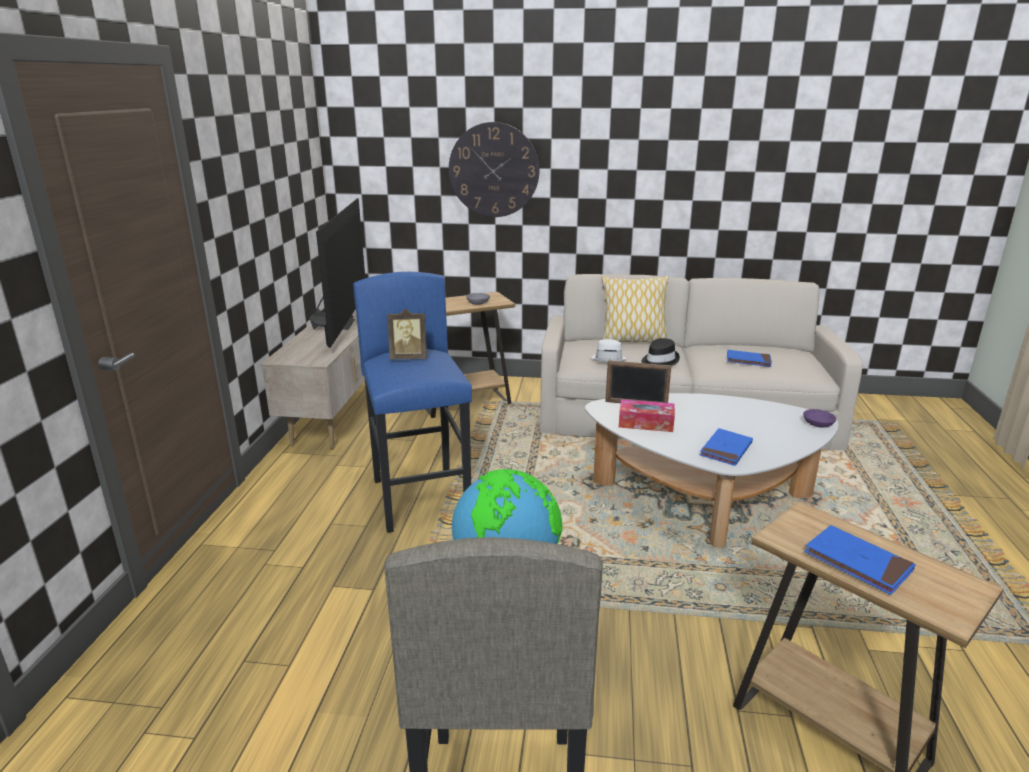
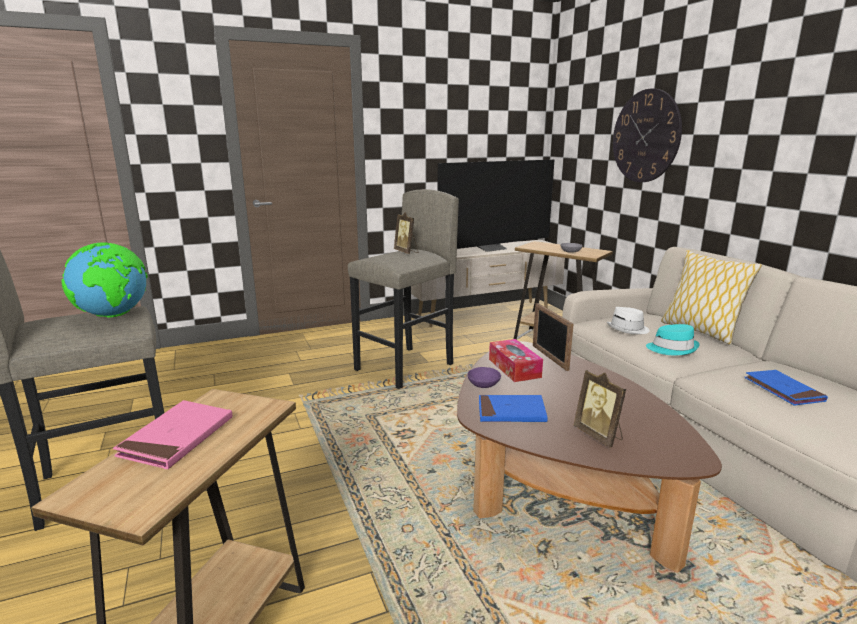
camera: 60 degrees right, 5 degrees down
blue stool [353,272,472,533] -> grey stool [348,189,459,389]
white coffee table [585,393,838,548] -> brown coffee table [457,341,722,572]
black hat [641,338,680,366] -> turquoise hat [646,324,700,355]
purple bowl [803,409,836,428] -> purple bowl moved to [467,367,501,388]
blue book [804,525,916,595] -> pink book [113,400,232,469]
none -> picture frame [574,370,626,448]

